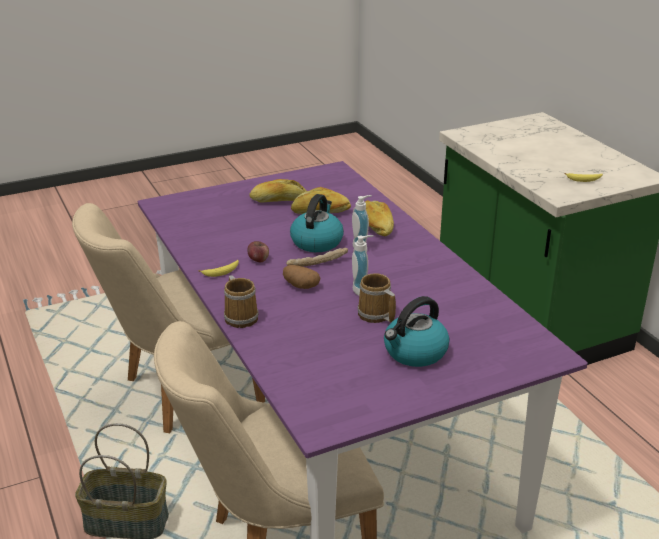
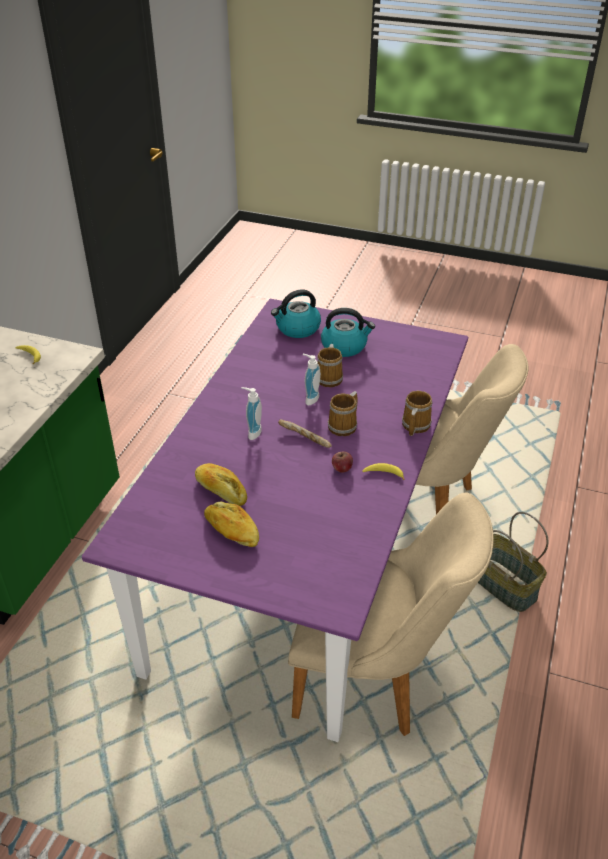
camera: 135 degrees left, 10 degrees up
potato [283,265,320,289] -> mug [328,391,358,436]
kettle [290,194,344,252] -> kettle moved to [271,290,321,338]
bread [365,200,394,236] -> none

